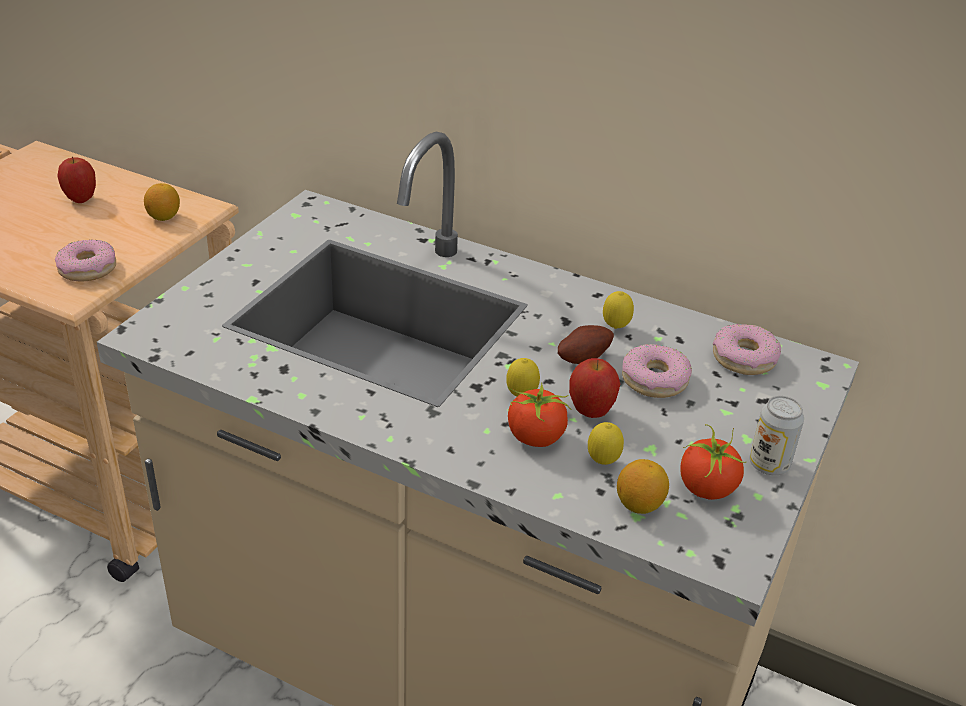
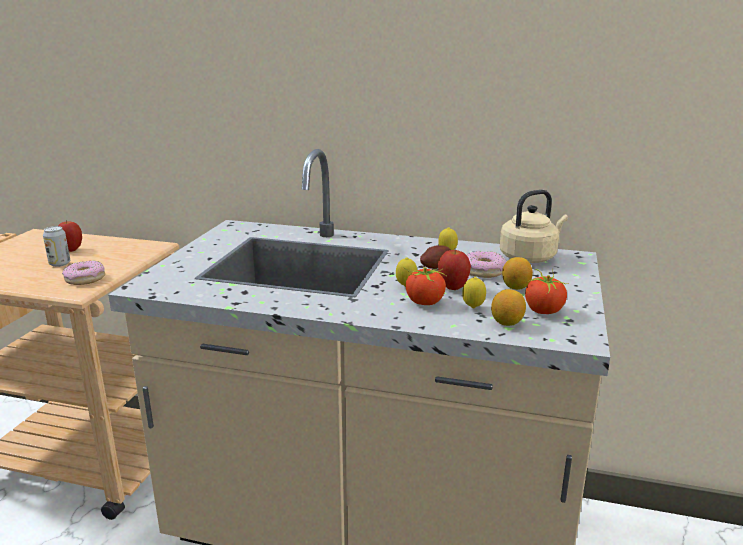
camera: 10 degrees left, 15 degrees down
lemon [144,183,180,221] -> lemon moved to [502,257,533,290]
donut [713,324,781,375] -> beige kettle [500,190,568,263]
can [750,396,804,475] -> can moved to [43,226,70,267]

